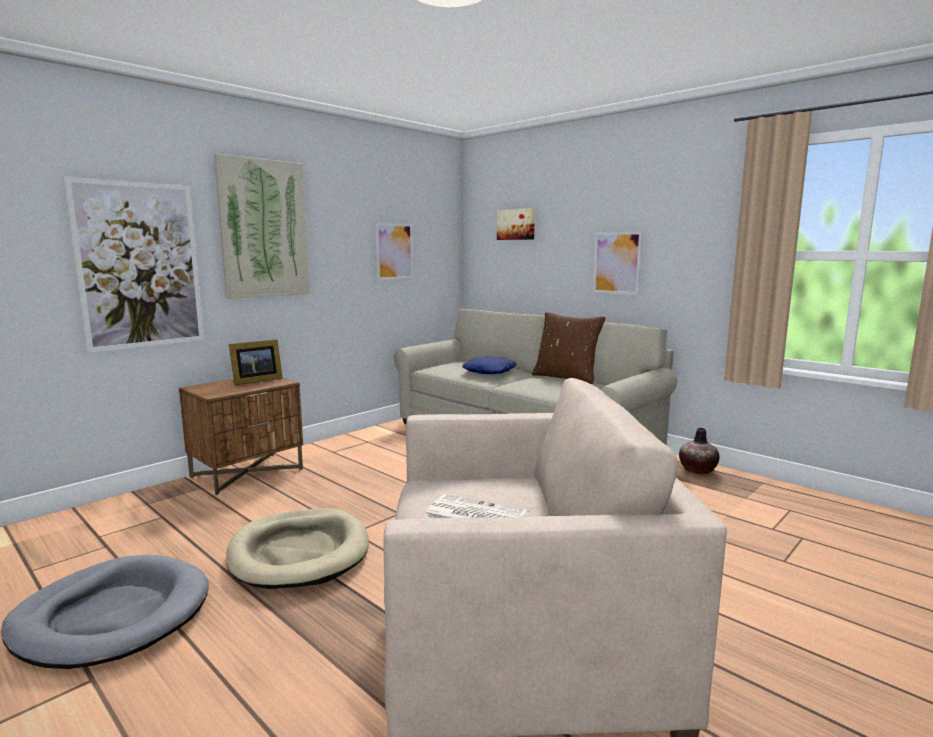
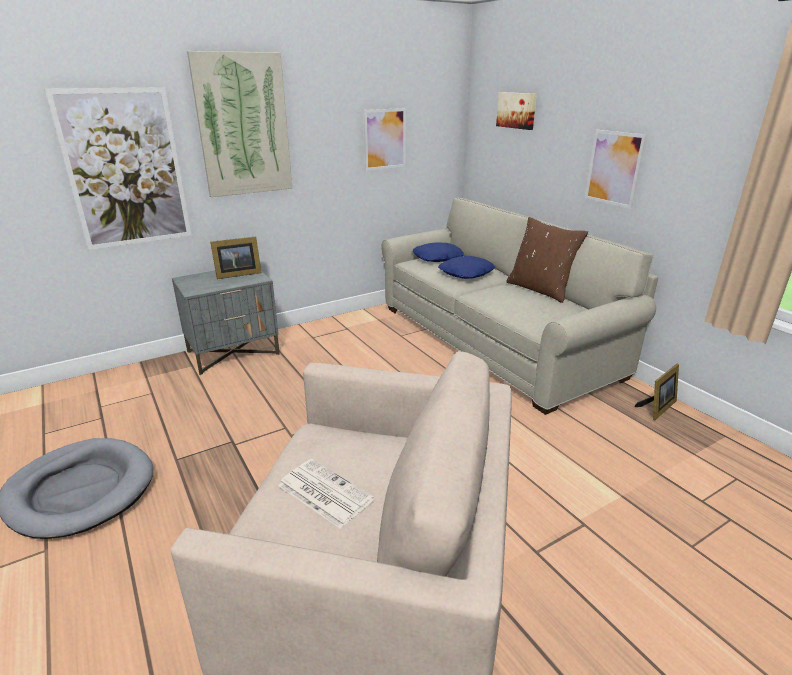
camera: 15 degrees right, 15 degrees up
brown nightstand [179,378,303,495] -> grey nightstand [172,271,280,375]
beige dog bed [226,508,369,589] -> none
vase [679,428,720,474] -> picture frame [635,364,679,420]
none -> blue pillow [413,242,464,262]

